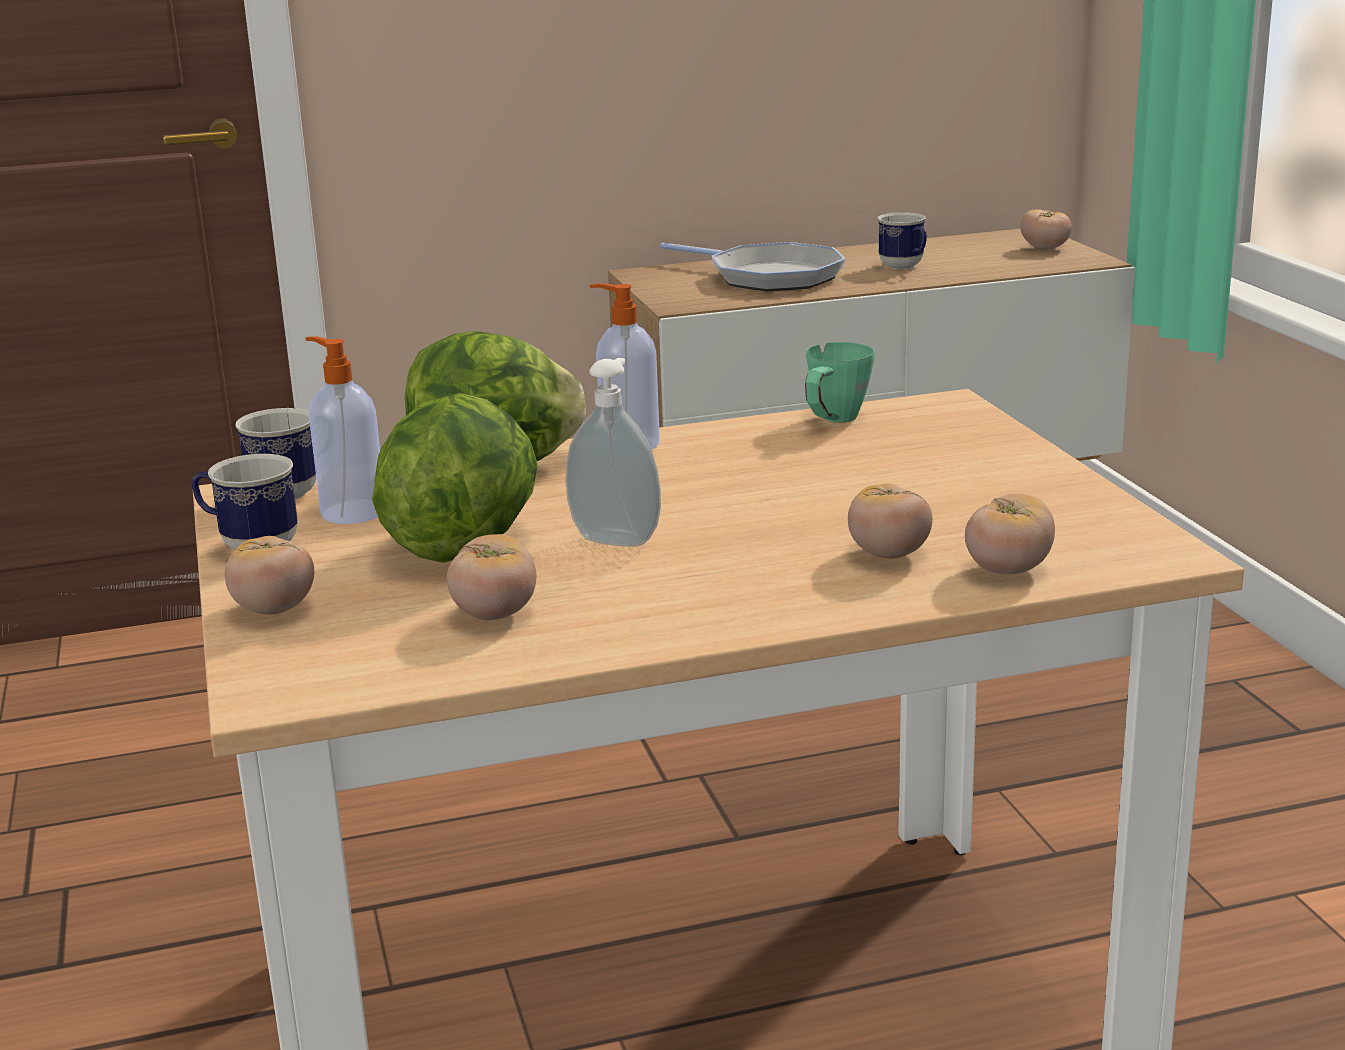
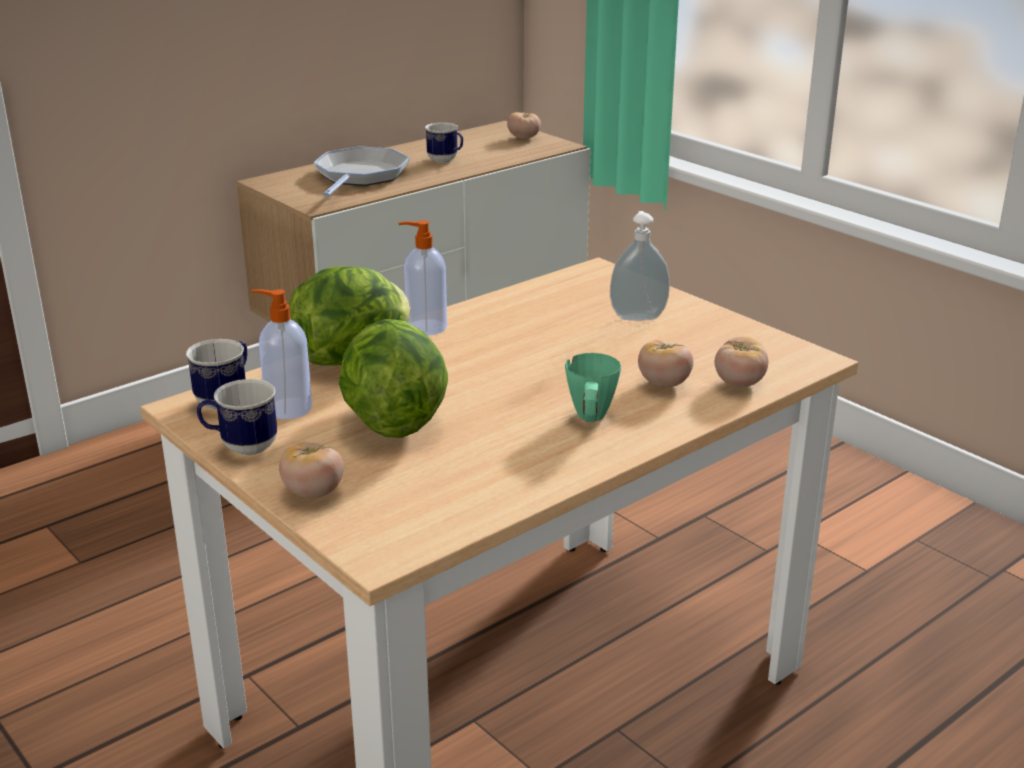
camera: 25 degrees left, 5 degrees up
tomato [447,534,536,620] -> none
soap dispenser [566,358,661,547] -> soap dispenser moved to [610,211,670,321]
frying pan [660,242,845,291] -> frying pan turned 90 degrees counterclockwise [314,146,410,197]
green mug [805,342,874,423] -> green mug moved to [565,353,621,422]

